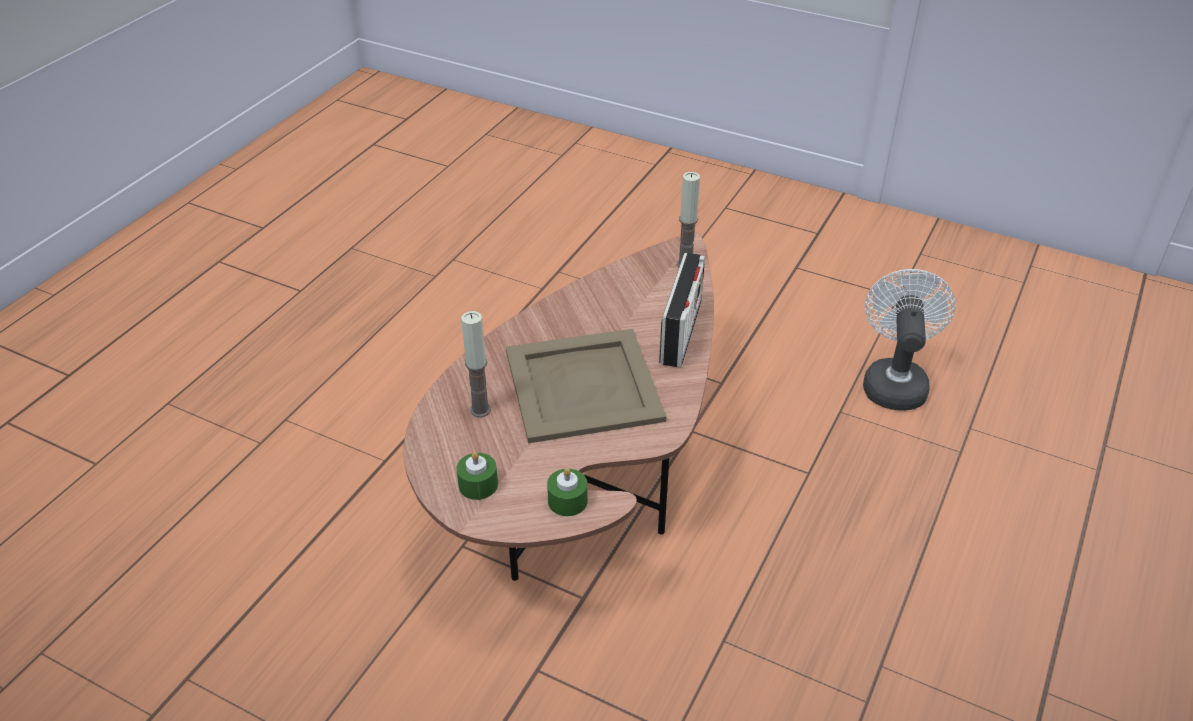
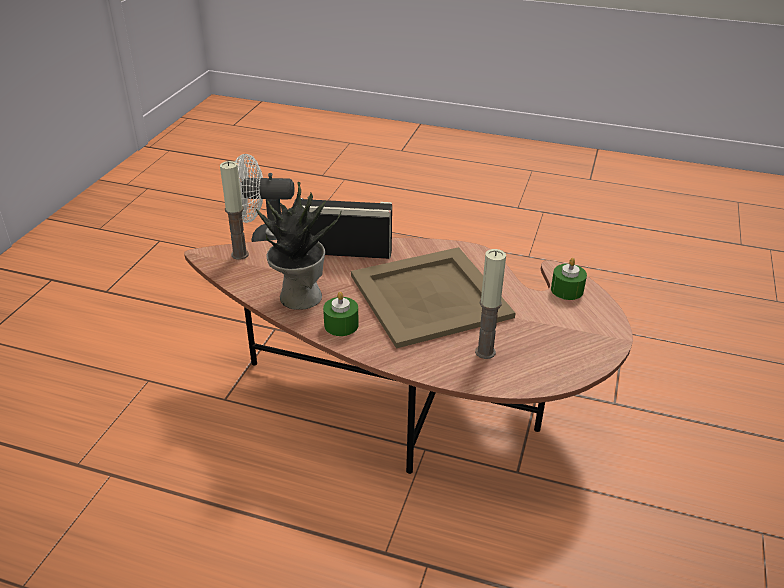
camera: 100 degrees left, 5 degrees down
green candle [456,452,498,500] -> green candle moved to [323,292,359,336]
none -> potted plant [256,181,341,310]

